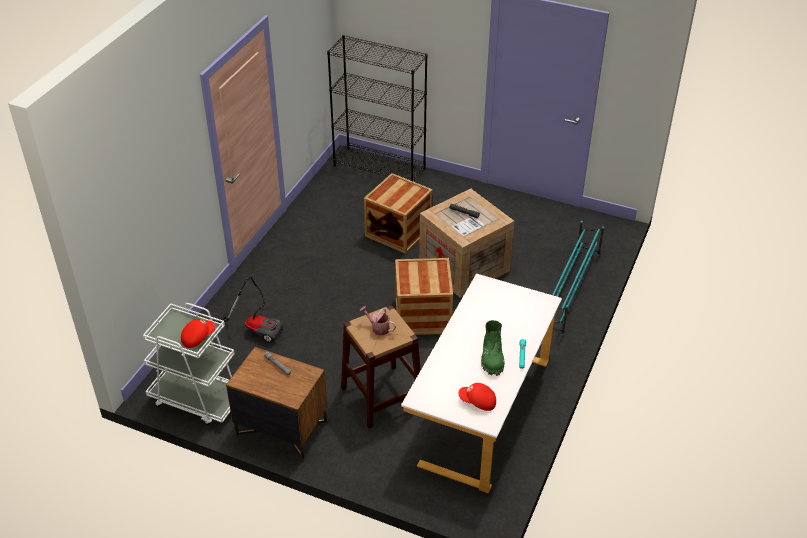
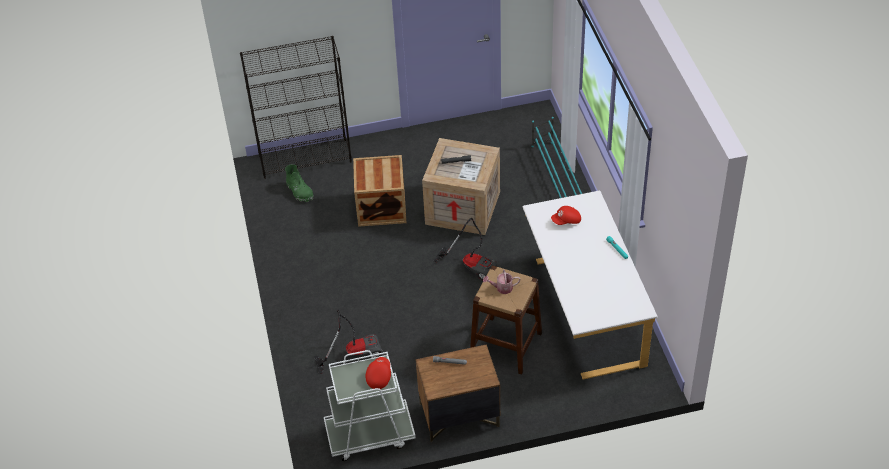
camera: 35 degrees left, 5 degrees up
crate [395,258,453,335] -> vacuum cleaner [433,218,497,280]
red cap [459,383,496,411] -> red cap moved to [551,206,581,225]
green boot [481,320,505,376] -> green boot moved to [285,164,314,202]

